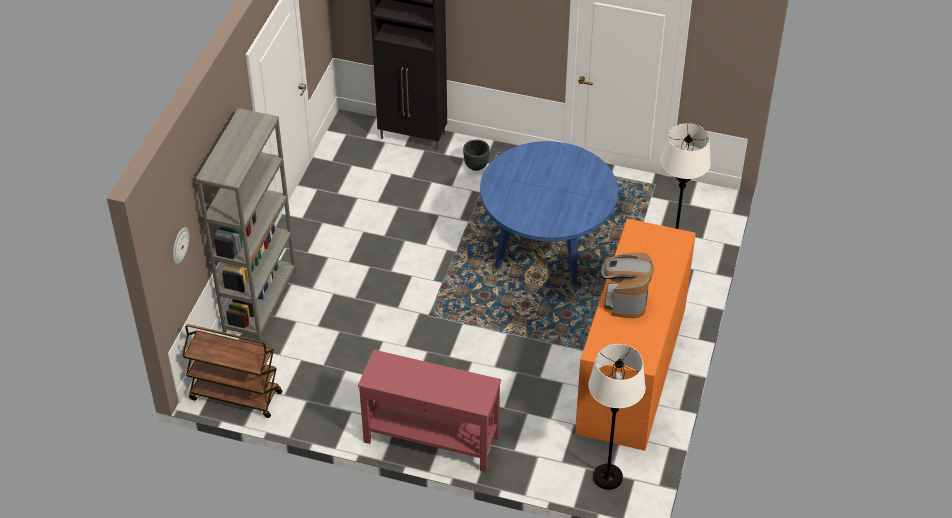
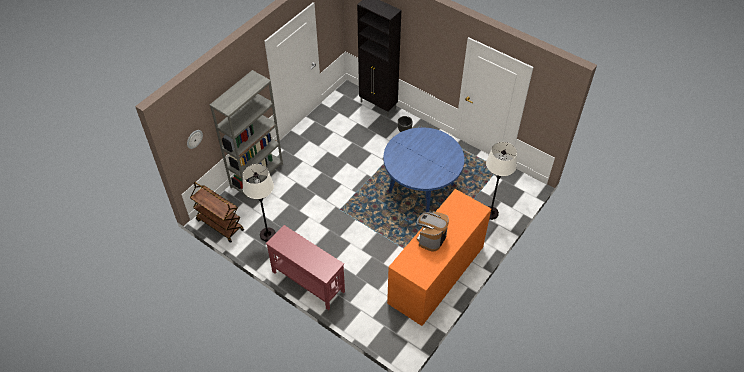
camera: 20 degrees right, 5 degrees up
white floor lamp [588,344,646,490] -> white floor lamp moved to [243,164,276,241]

